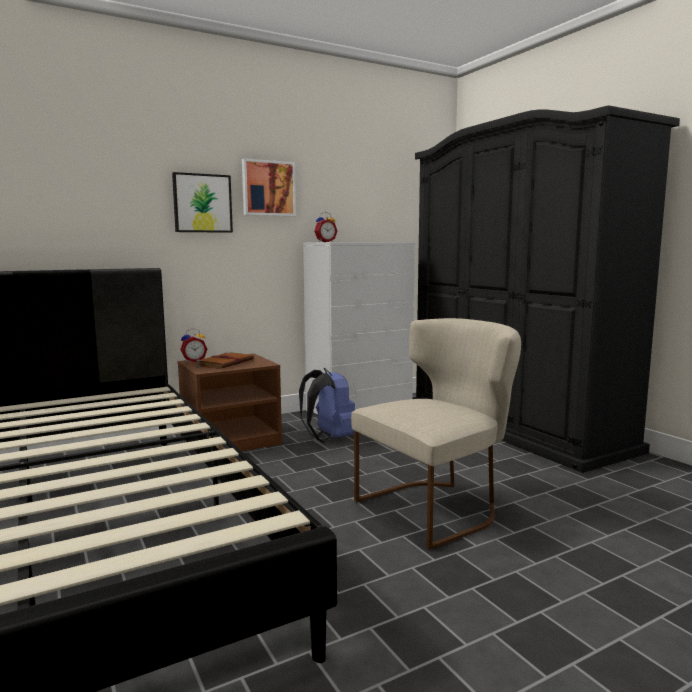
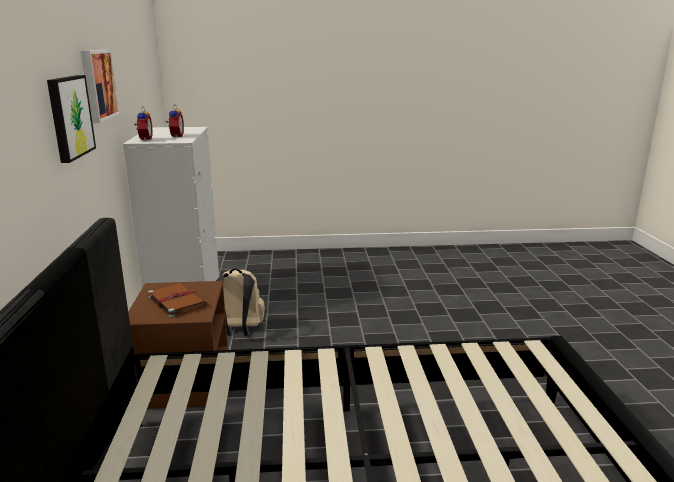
camera: 65 degrees left, 10 degrees up
alarm clock [180,328,207,362] -> alarm clock moved to [166,104,184,138]
blue backpack [299,368,355,443] -> beige backpack [216,269,265,337]
beige chair [351,318,521,550] -> none
black wardrobe [412,105,680,473] -> none

